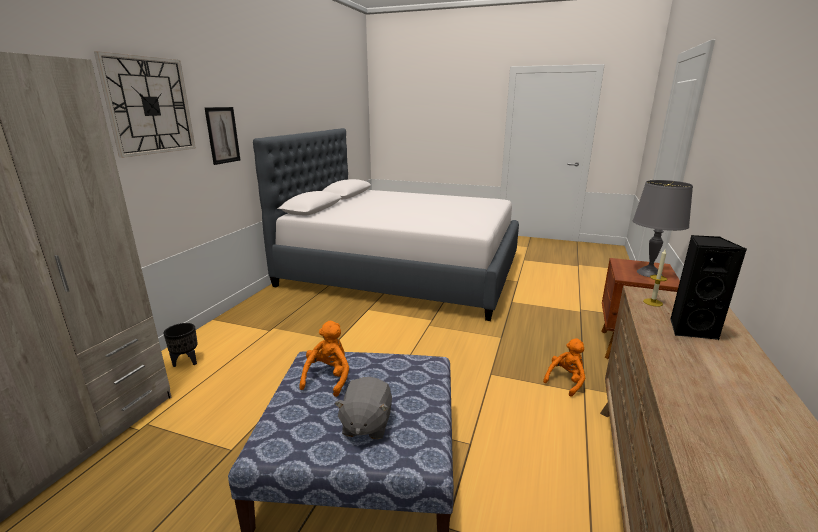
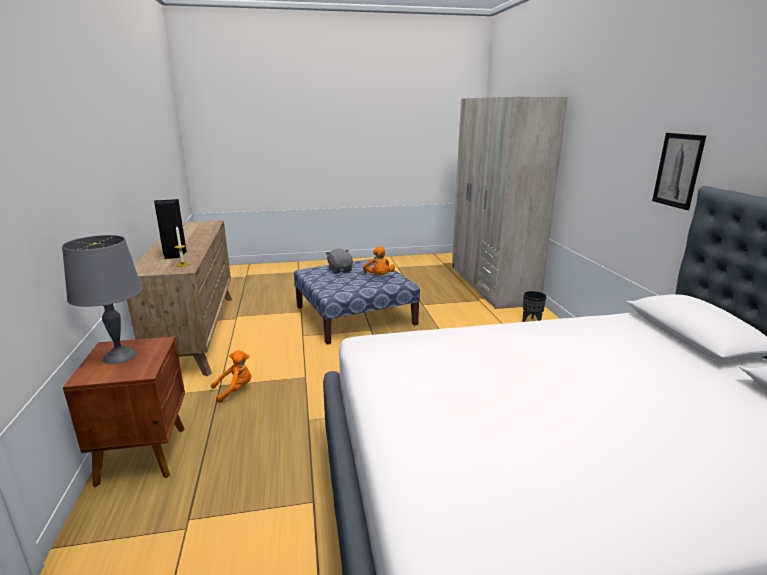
camera: 150 degrees right, 0 degrees up
wall clock [94,51,196,158] -> none
orange plush toy [543,338,585,397] -> orange plush toy turned 135 degrees counterclockwise [211,350,251,403]

